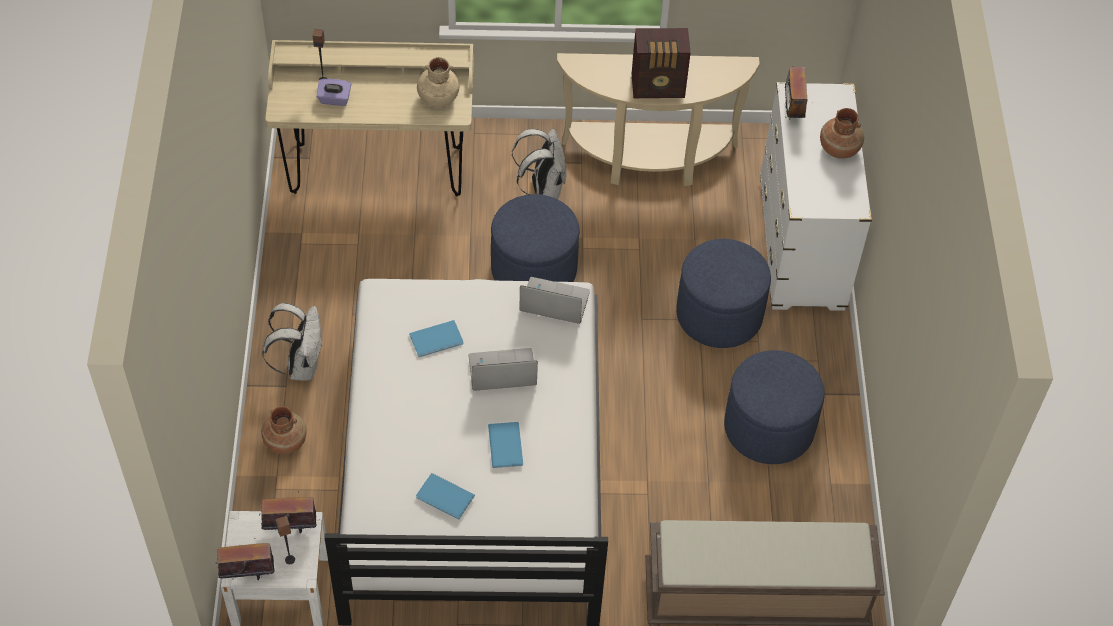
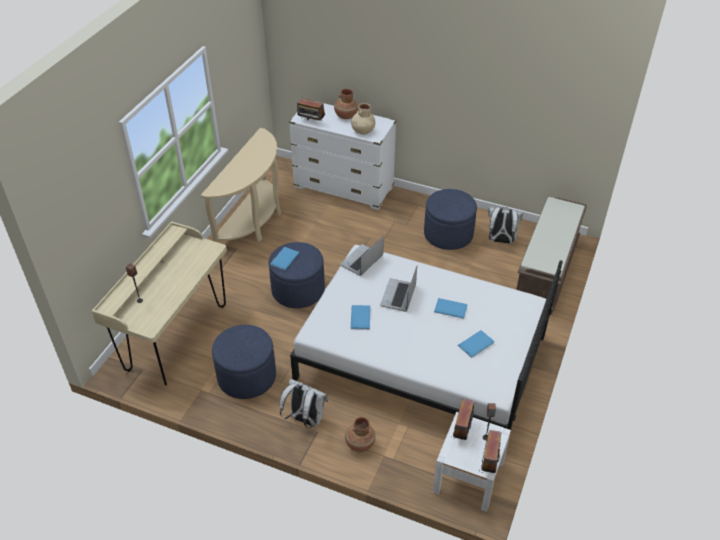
camera: 65 degrees left, 10 degrees down
purple tissue box [316,79,351,106] -> none
beige vase [417,57,459,107] -> beige vase moved to [351,103,375,134]
white backpack [512,129,567,199] -> white backpack moved to [488,207,523,244]
radio [632,28,691,98] -> none
blue ottoman [676,239,771,348] -> blue ottoman moved to [212,325,276,399]
none -> blue book [270,247,299,270]

